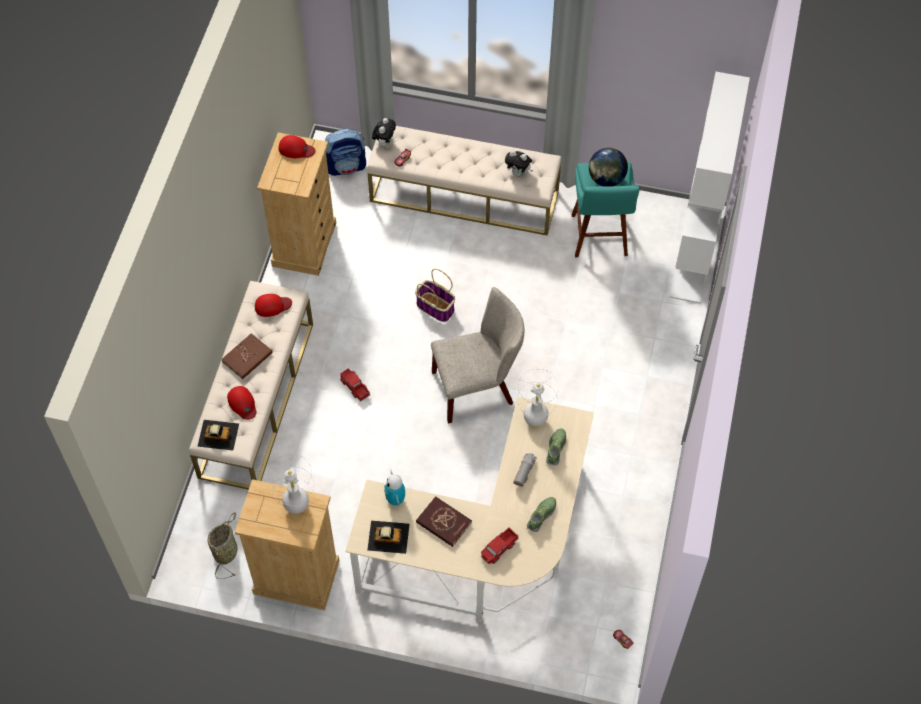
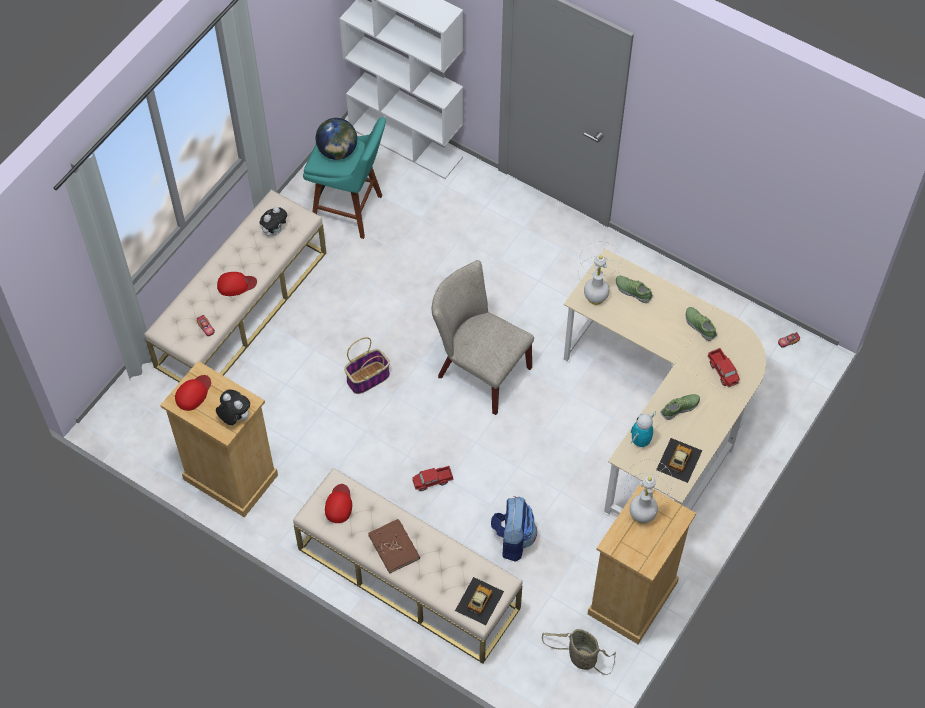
camera: 70 degrees left, 0 degrees up
red cap [227,386,257,420] -> red cap moved to [217,272,257,296]
backpack [325,129,366,176] -> backpack moved to [491,496,537,562]
plush toy [372,118,396,147] -> plush toy moved to [216,390,250,425]
toy robot [384,468,405,506] -> toy robot turned 120 degrees clockwise [631,411,656,448]
red book [416,496,472,547] -> shoe [660,394,700,420]
beige chair [431,287,524,424] -> beige chair turned 60 degrees counterclockwise [432,260,534,415]
toy truck [513,453,536,487] -> none

